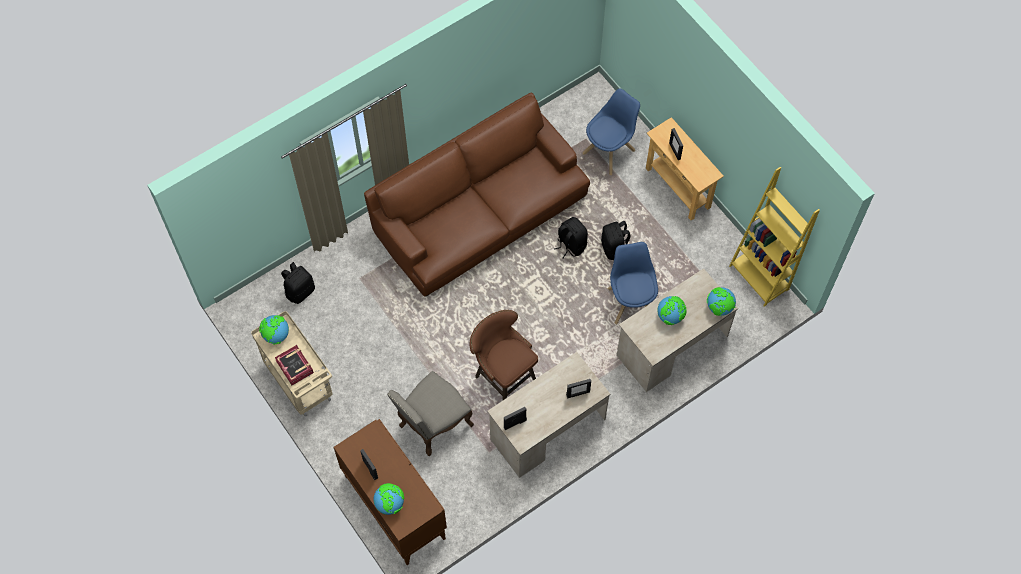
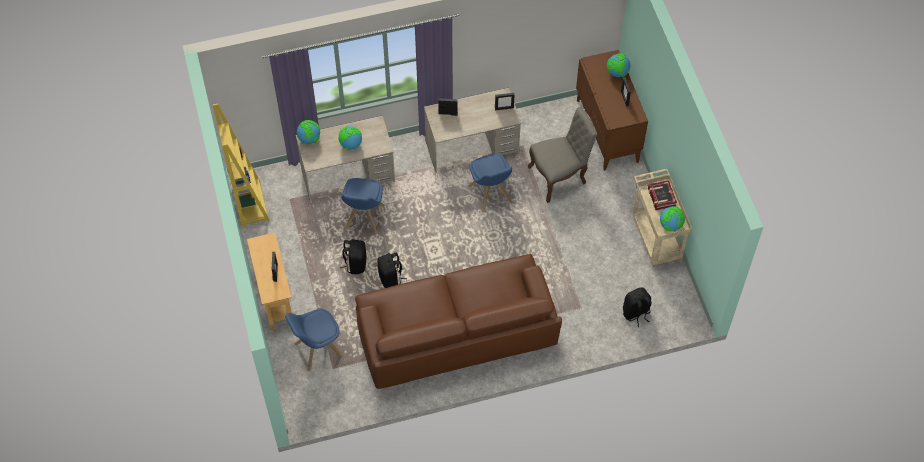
camera: 160 degrees left, 5 degrees down
brown stool [470,310,538,400] -> blue chair [468,153,512,213]

